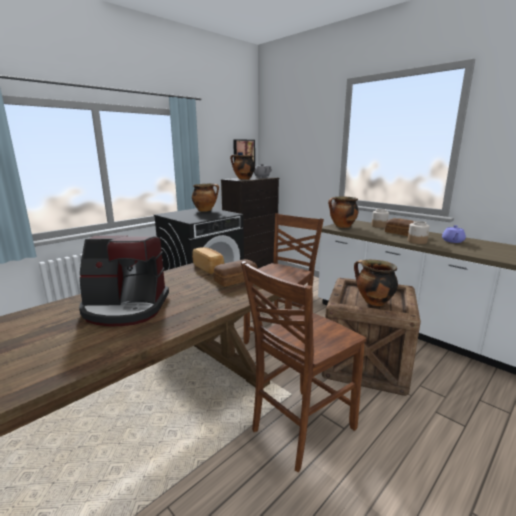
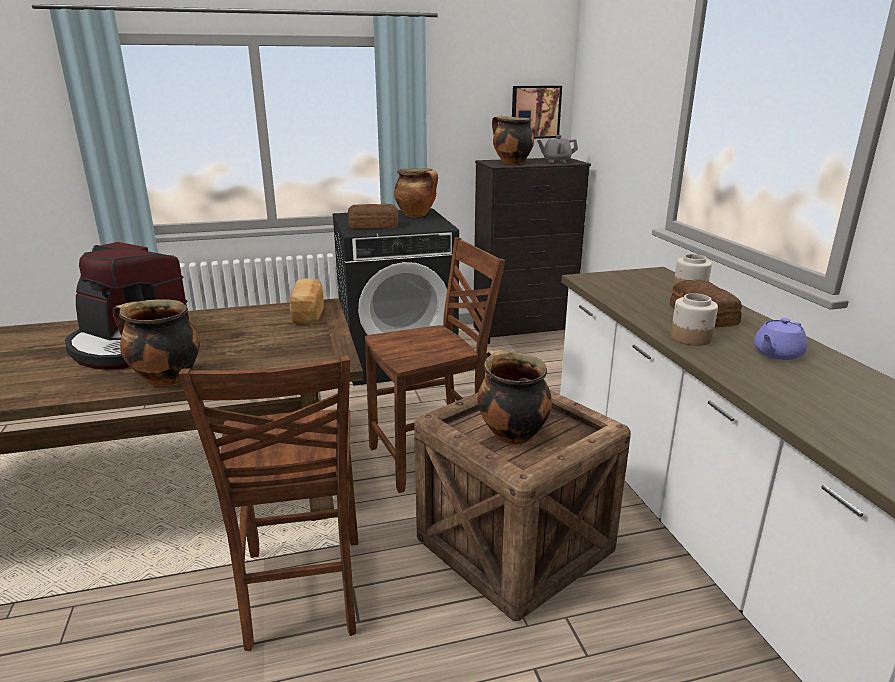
camera: 30 degrees right, 5 degrees up
bread [213,259,258,287] -> bread moved to [348,204,398,228]
brown chair [241,261,366,472] -> brown chair turned 90 degrees counterclockwise [179,356,358,651]
cooking pot [328,197,359,228] -> cooking pot moved to [113,299,200,386]

